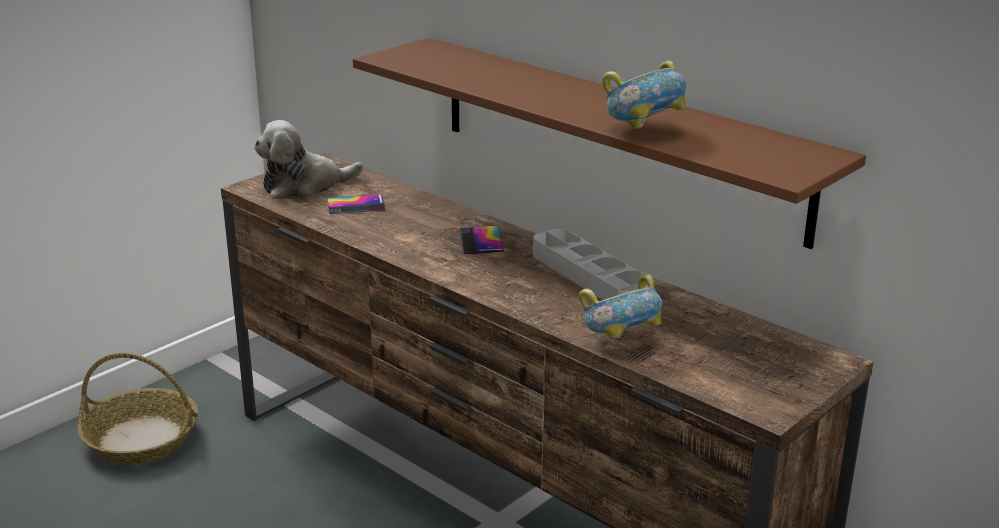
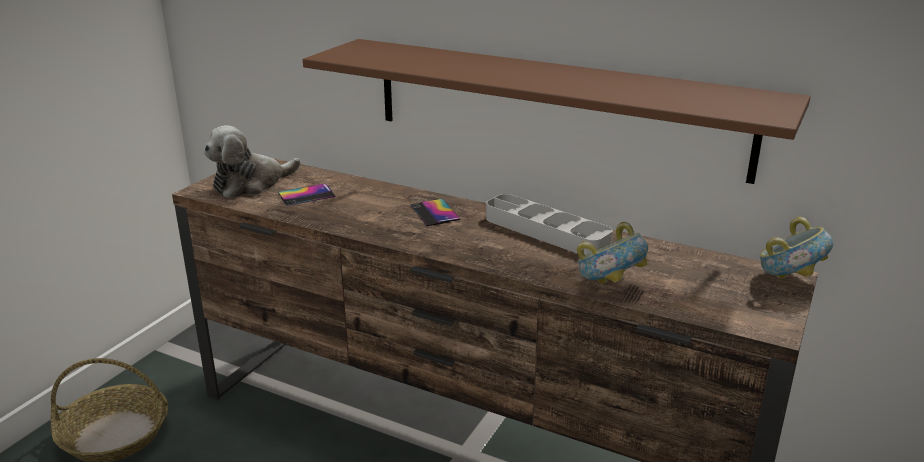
camera: 15 degrees left, 0 degrees up
bowl [602,60,687,129] -> bowl moved to [759,217,833,279]

